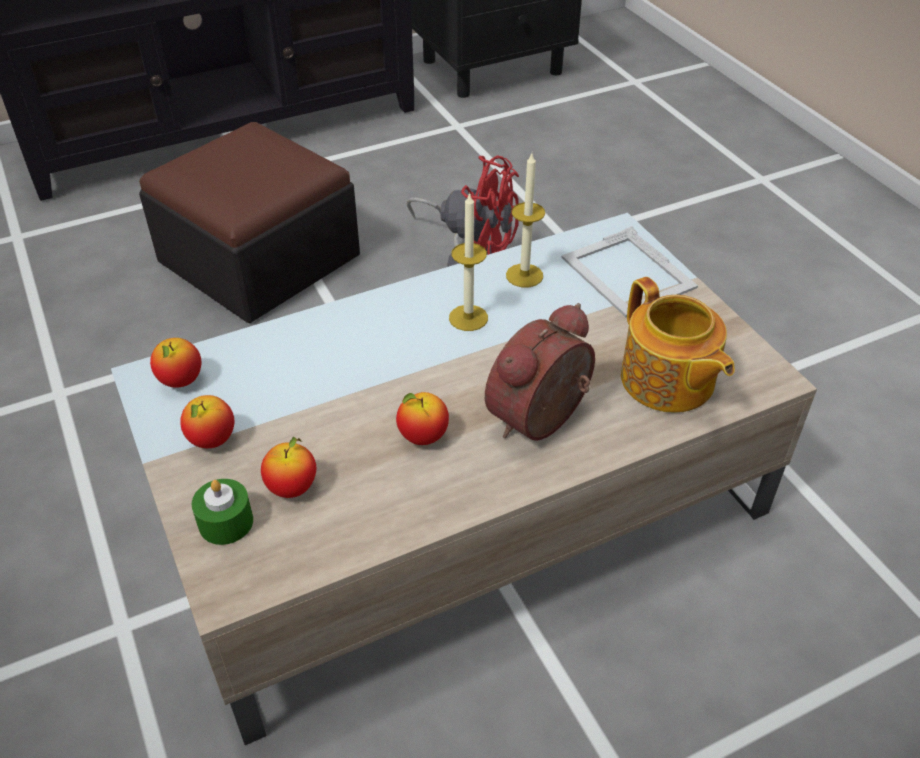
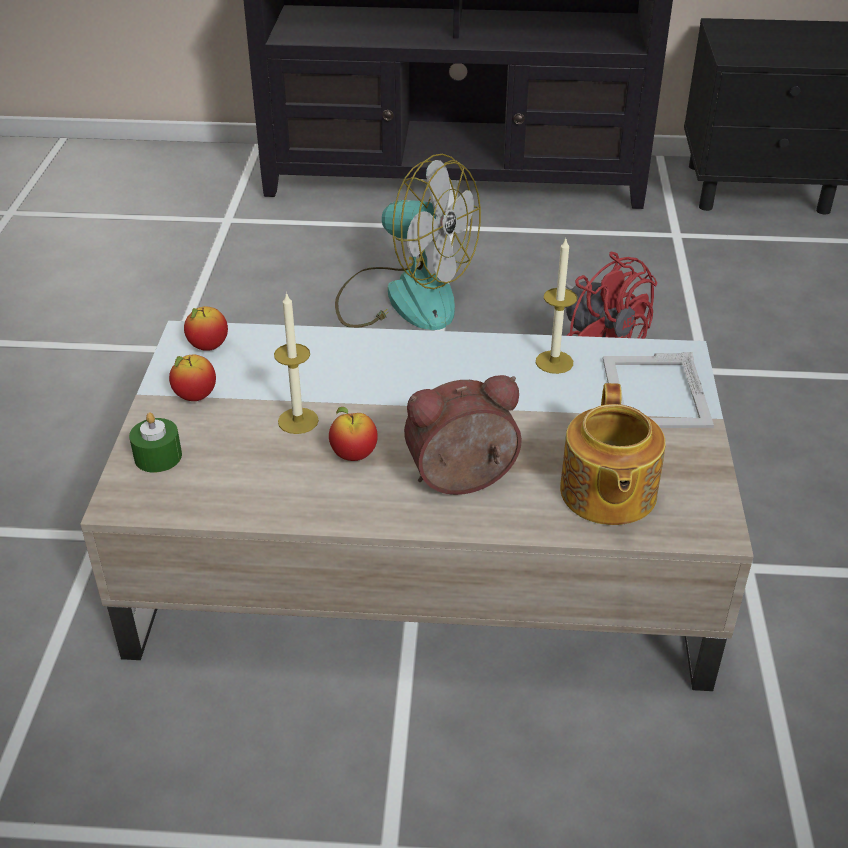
camera: 30 degrees right, 5 degrees down
ottoman [139,122,360,323] -> fan [335,153,481,330]
apple [261,437,316,498] -> none
candle [449,192,488,331] -> candle moved to [274,292,319,434]

